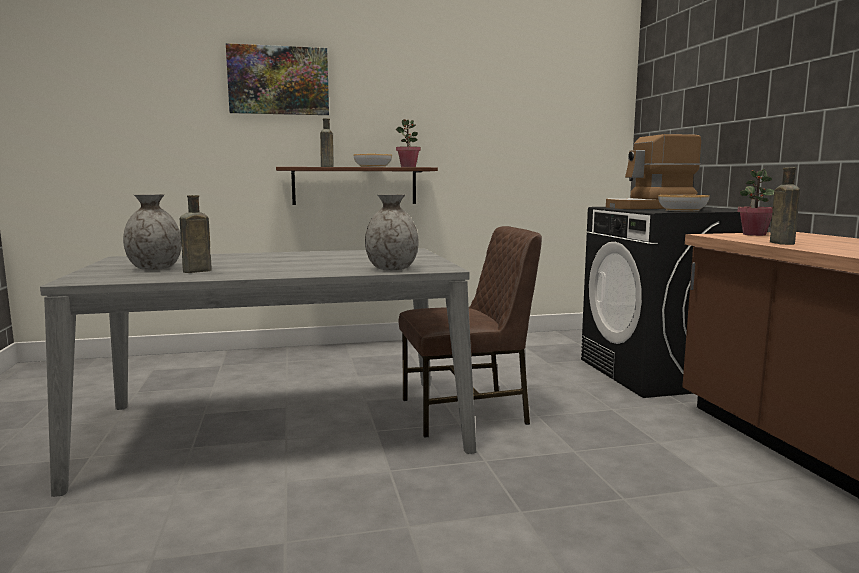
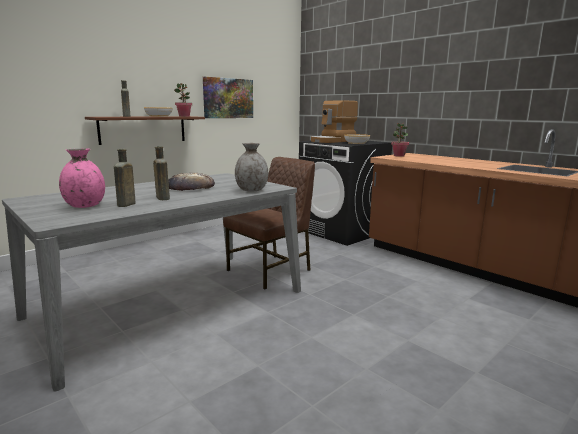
camera: 30 degrees left, 5 degrees up
grey vase [123,194,182,270] -> pink vase [59,148,105,208]
picture [226,43,329,115] -> picture moved to [203,77,253,118]
brown bottle [770,167,800,245] -> brown bottle moved to [153,146,170,200]
none -> bread [168,173,215,191]

